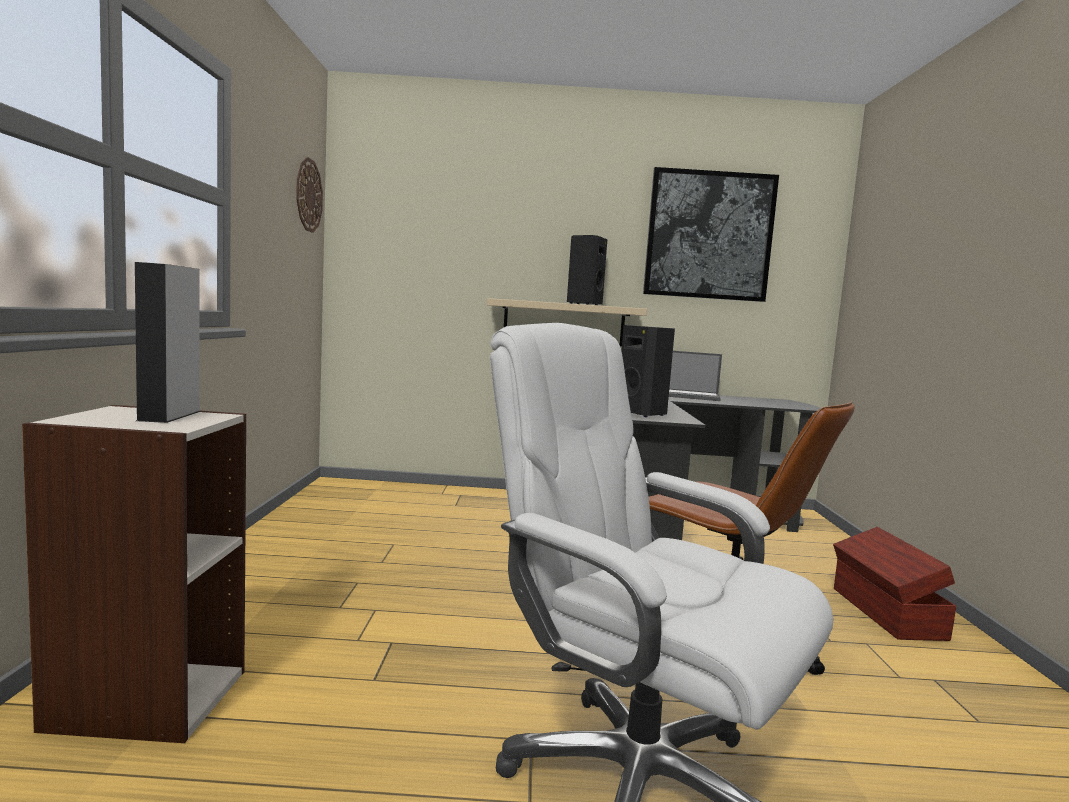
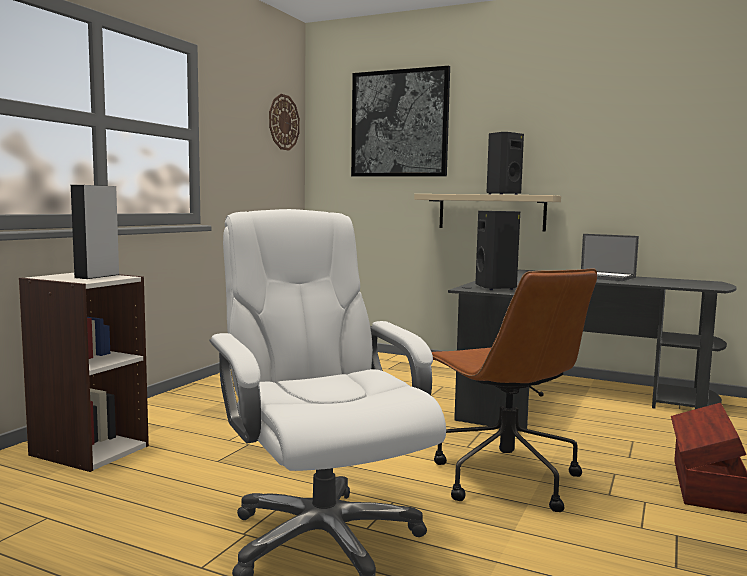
camera: 25 degrees right, 0 degrees up
picture [643,167,779,302] -> picture moved to [351,66,450,177]

